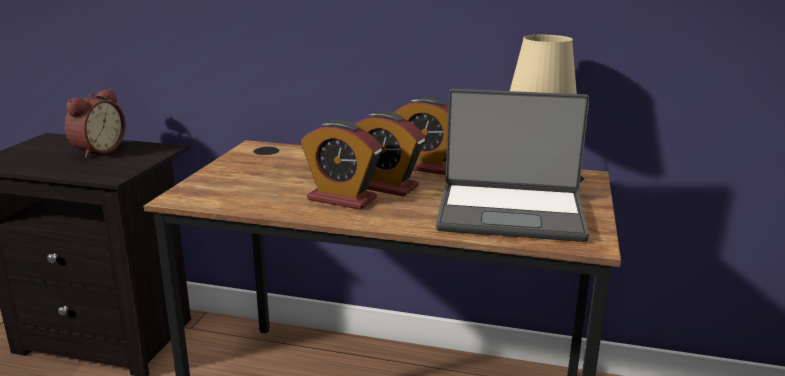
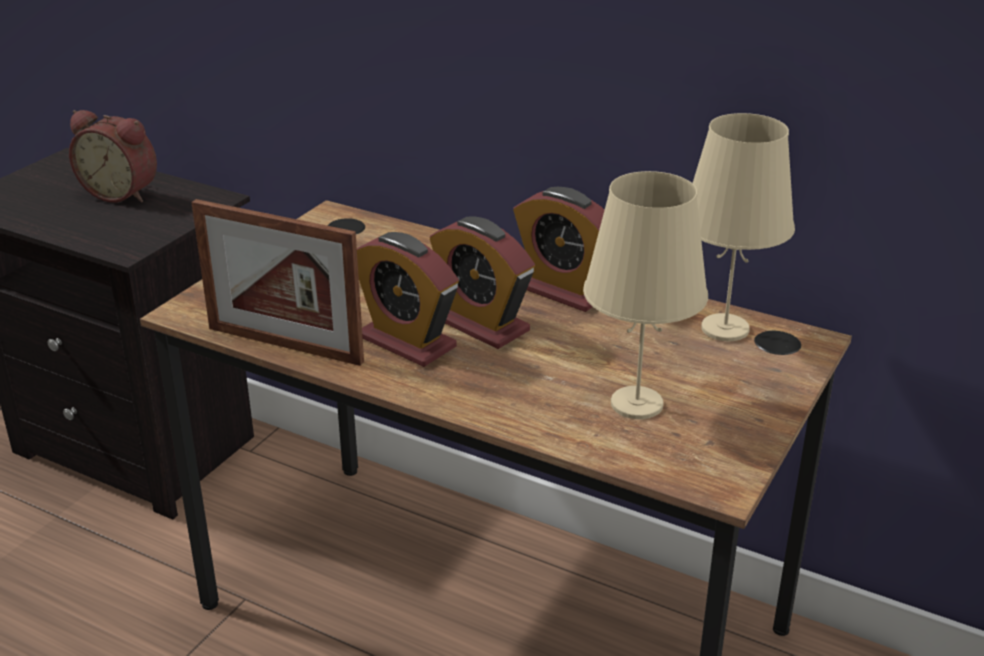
camera: 15 degrees right, 10 degrees up
alarm clock [65,88,125,158] -> alarm clock turned 75 degrees clockwise [69,110,157,203]
laptop [436,89,590,242] -> beige table lamp [583,171,708,419]
none -> picture frame [191,199,364,366]

